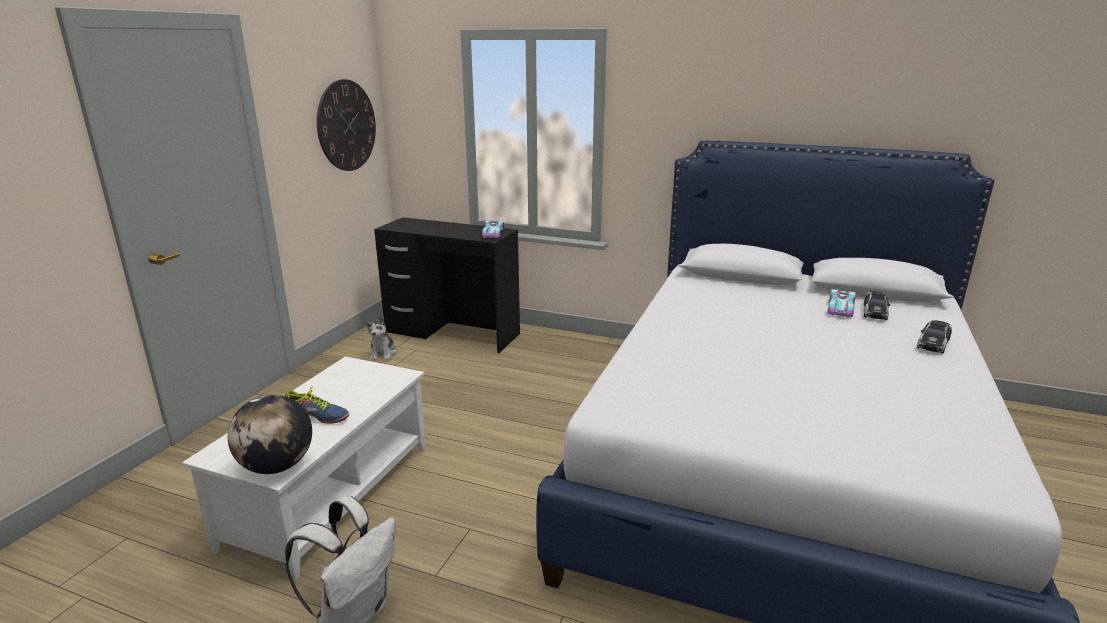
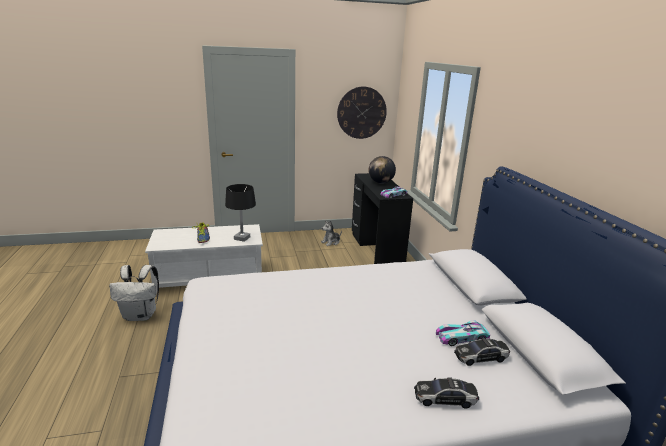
camera: 55 degrees right, 0 degrees up
globe [228,395,312,474] -> globe moved to [368,156,396,184]
none -> black table lamp [225,184,256,242]

